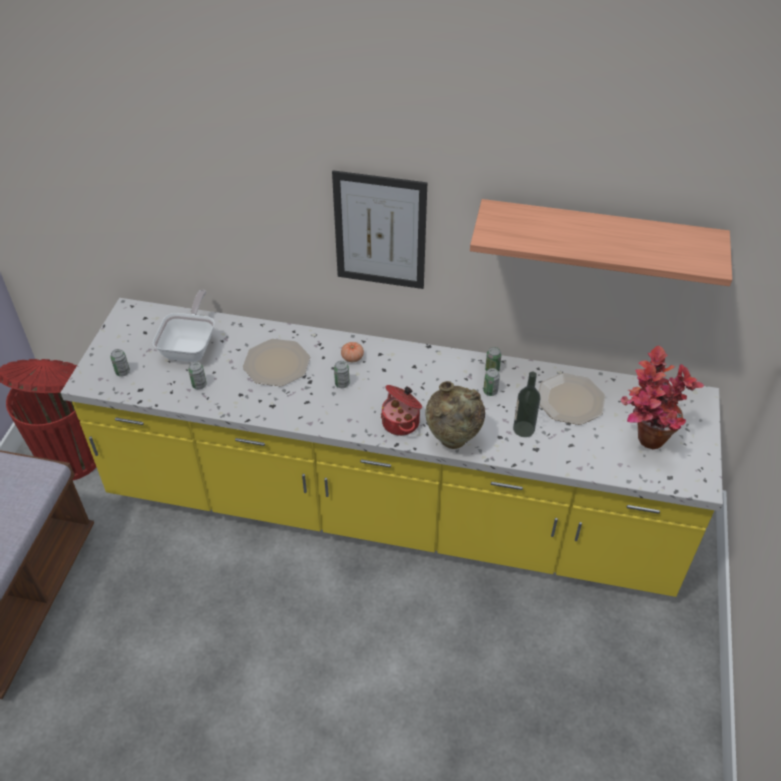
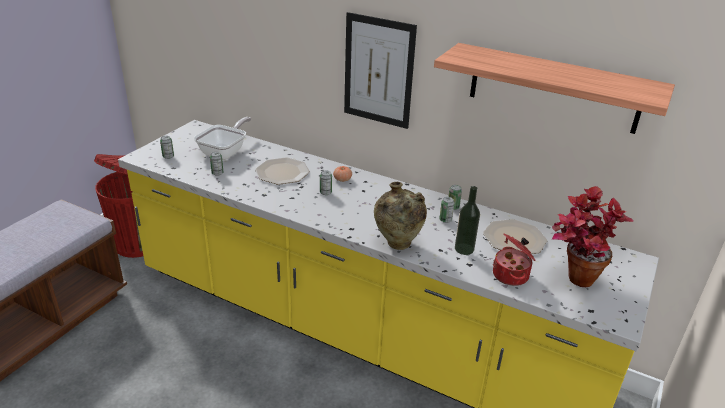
camera: 15 degrees right, 15 degrees down
cooking pot [381,385,422,436] -> cooking pot moved to [493,234,536,286]

